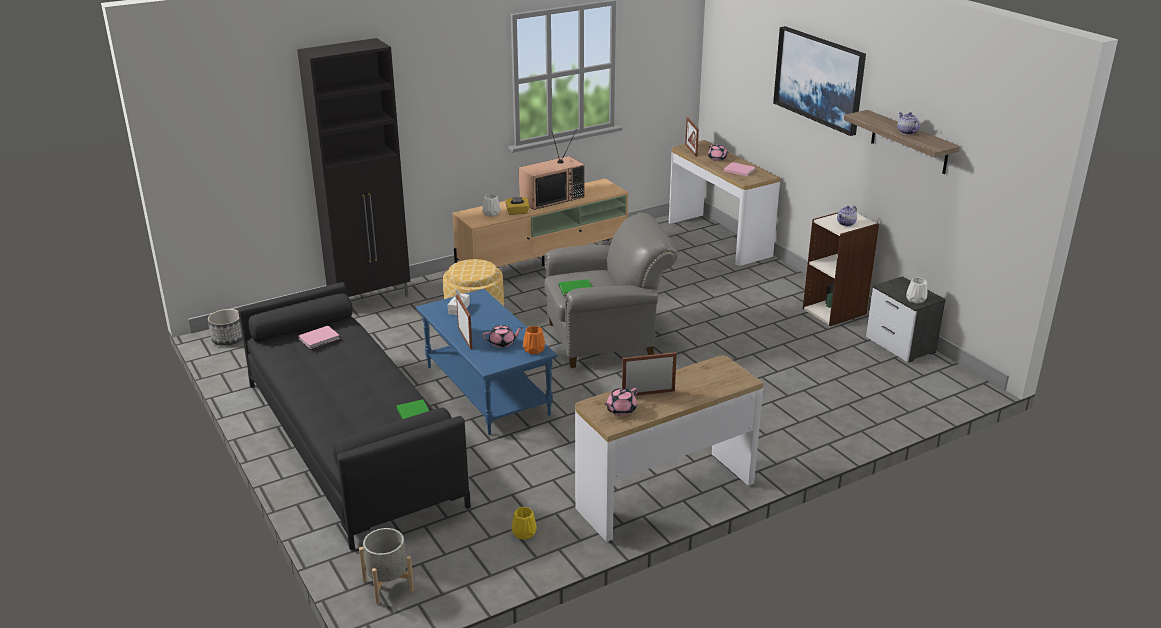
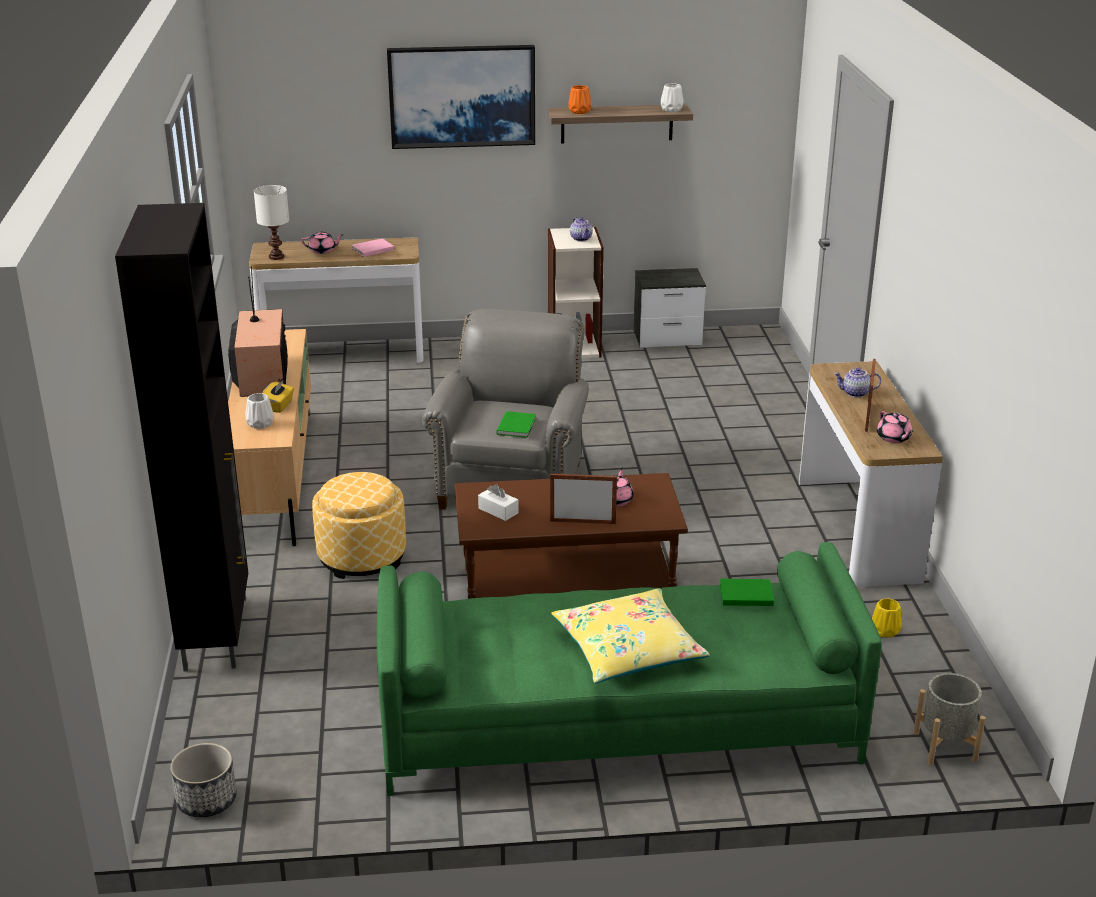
camera: 65 degrees left, 0 degrees up
black sofa [238,282,471,550] -> green sofa [377,542,882,796]
pink book [298,326,340,349] -> none
blue coffee table [416,289,557,435] -> brown coffee table [455,473,688,599]
orange vase [523,326,545,354] -> orange vase moved to [568,85,591,114]
picture frame [685,117,699,157] -> white table lamp [254,185,289,260]
teapot [897,112,920,135] -> teapot moved to [834,367,881,397]
white vase [906,278,927,303] -> white vase moved to [661,83,684,112]
none -> yellow pillow [551,588,710,683]

